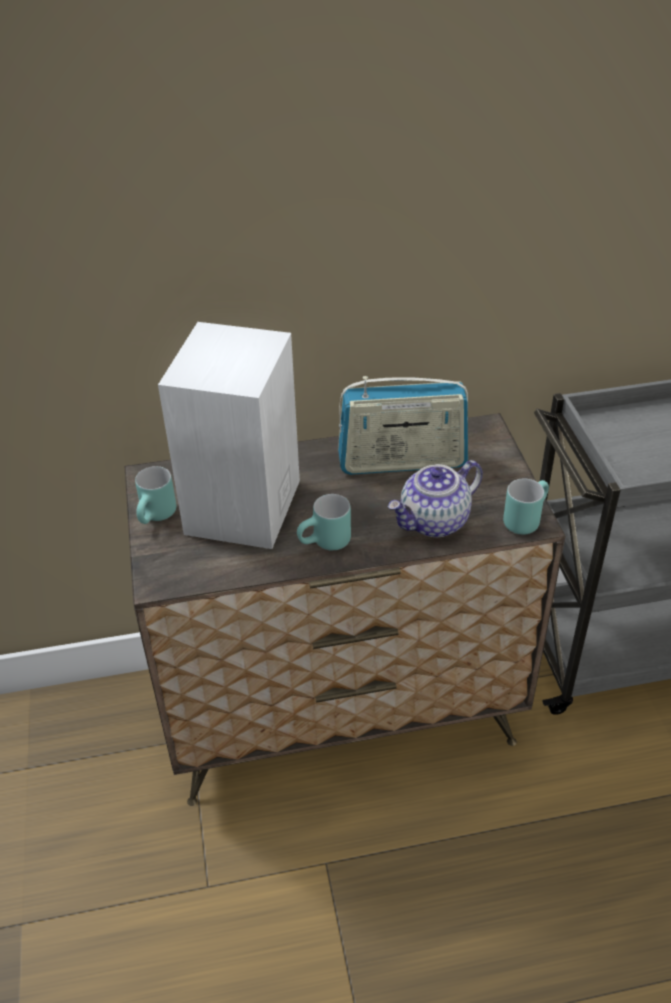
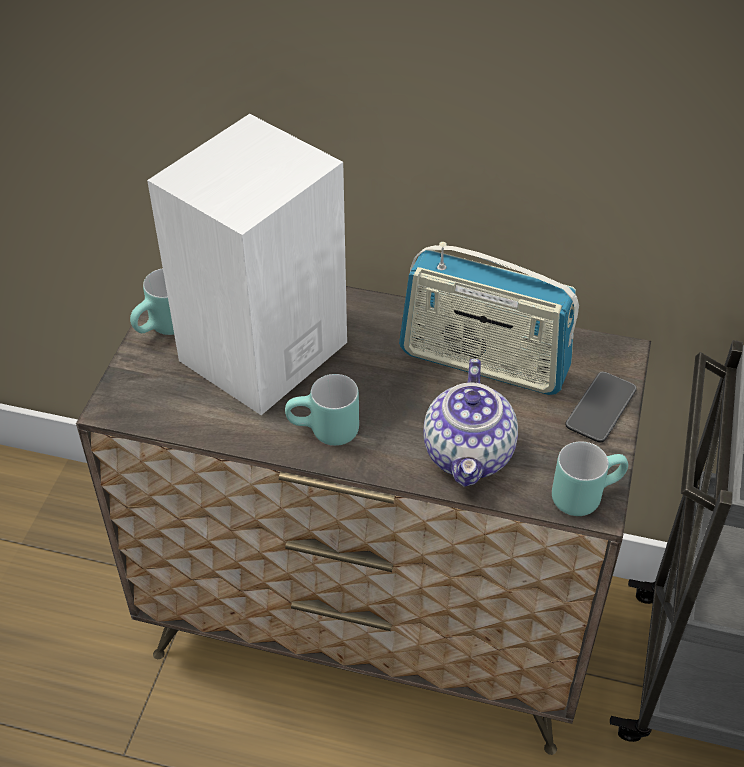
camera: 25 degrees right, 5 degrees up
teapot [388,460,483,537] -> teapot turned 75 degrees counterclockwise [423,359,518,487]
none -> phone [565,372,637,442]

